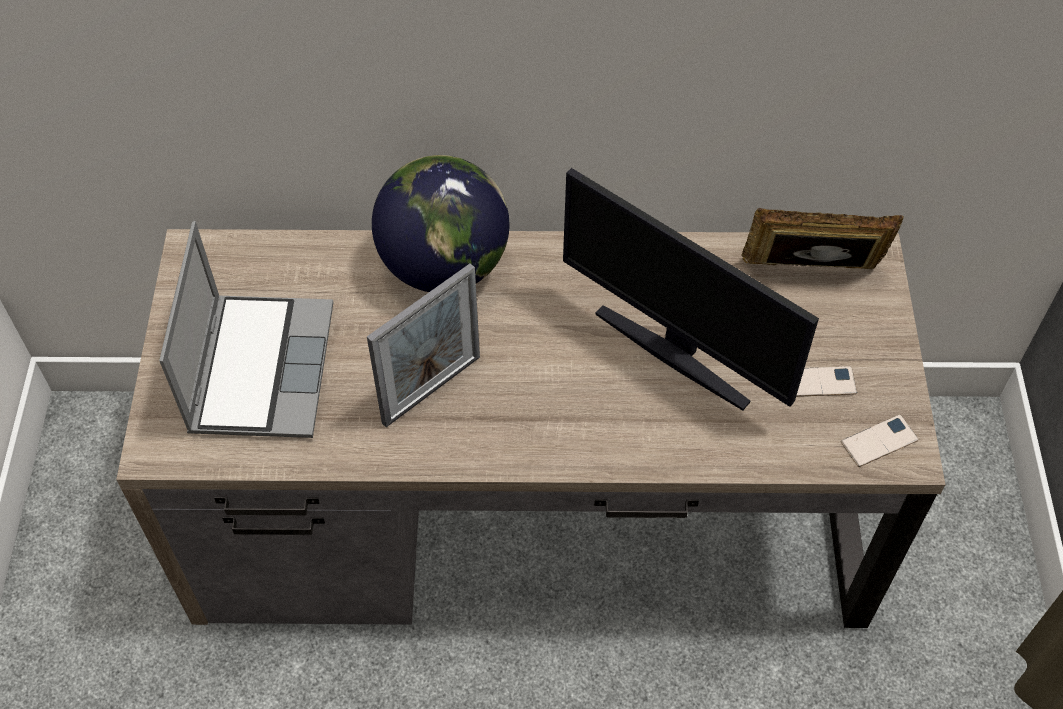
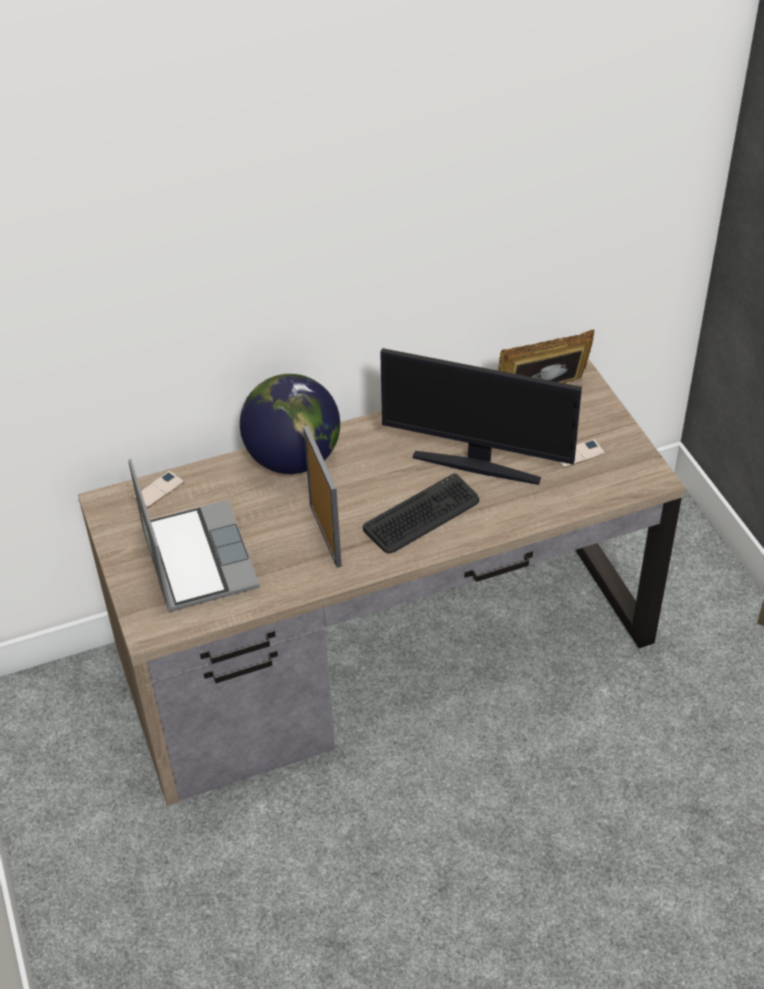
camera: 20 degrees left, 10 degrees down
picture frame [367,263,480,427] -> picture frame turned 45 degrees counterclockwise [303,426,342,568]
phone [841,415,919,467] -> phone moved to [133,471,185,508]
none -> keyboard [363,473,480,553]

